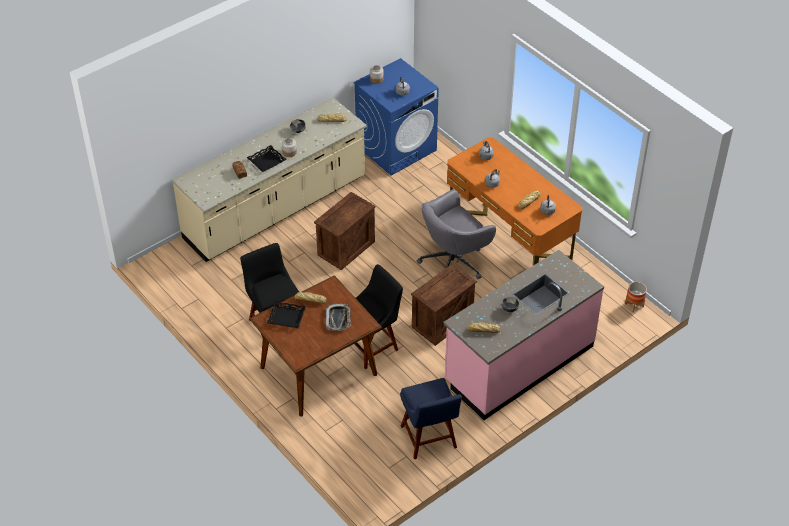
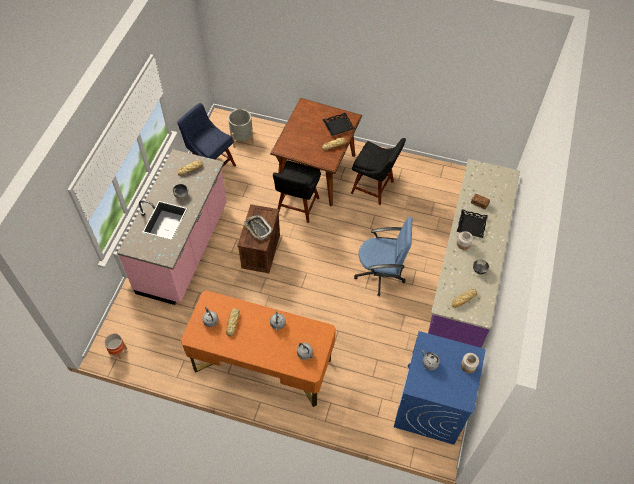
camera: 145 degrees right, 10 degrees up
beige counter [172,97,367,262] -> purple counter [428,159,520,348]
crate [314,192,375,270] -> blue office chair [354,217,412,296]
tray [325,303,351,331] -> tray moved to [244,215,273,240]
grey office chair [417,190,496,279] -> none
none -> grey planter [228,109,254,148]

